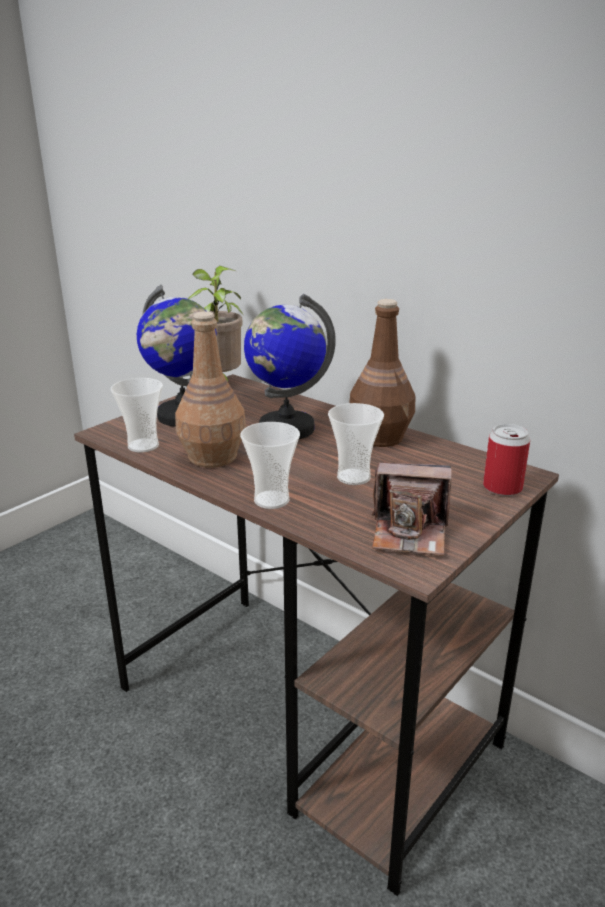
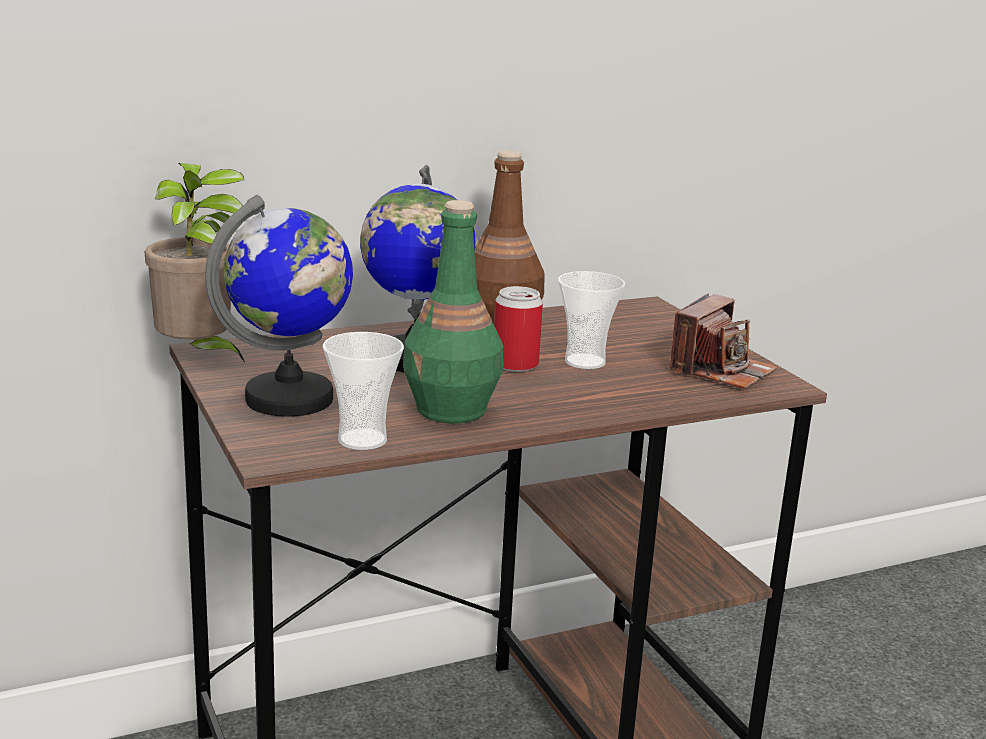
camera: 65 degrees left, 5 degrees down
brown bottle [175,311,246,468] -> green bottle [403,200,503,423]
cup [240,422,300,509] -> none
can [483,424,530,496] -> can moved to [494,286,543,372]

